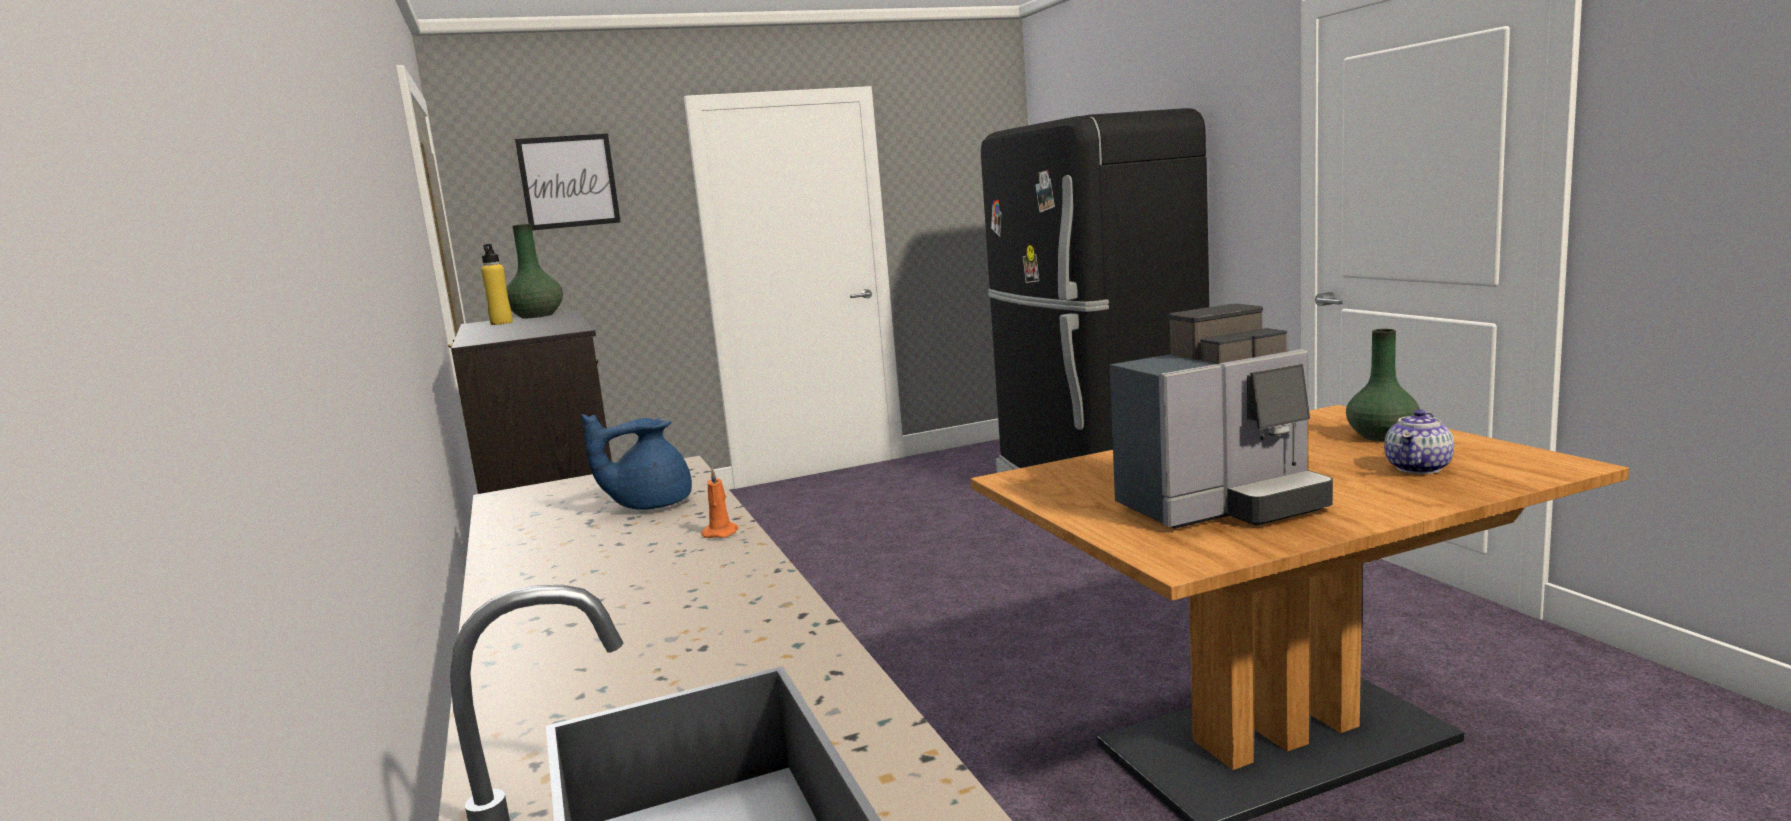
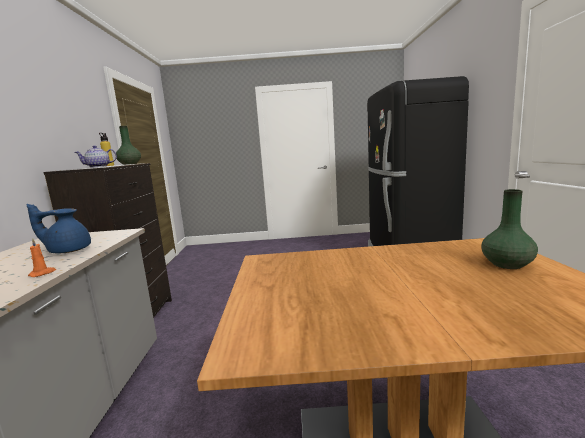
camera: 20 degrees right, 0 degrees up
picture [515,133,621,230] -> none
coffee machine [1109,304,1333,529] -> none
teapot [1384,409,1454,474] -> teapot moved to [74,146,117,168]

